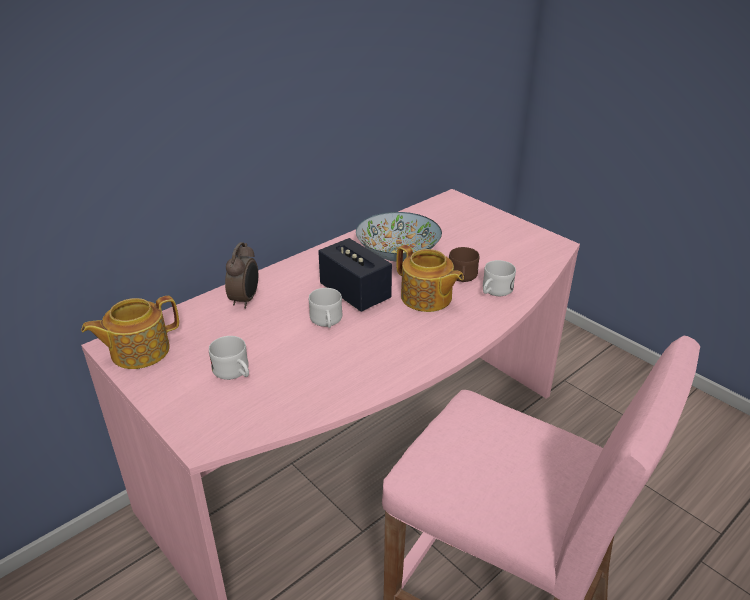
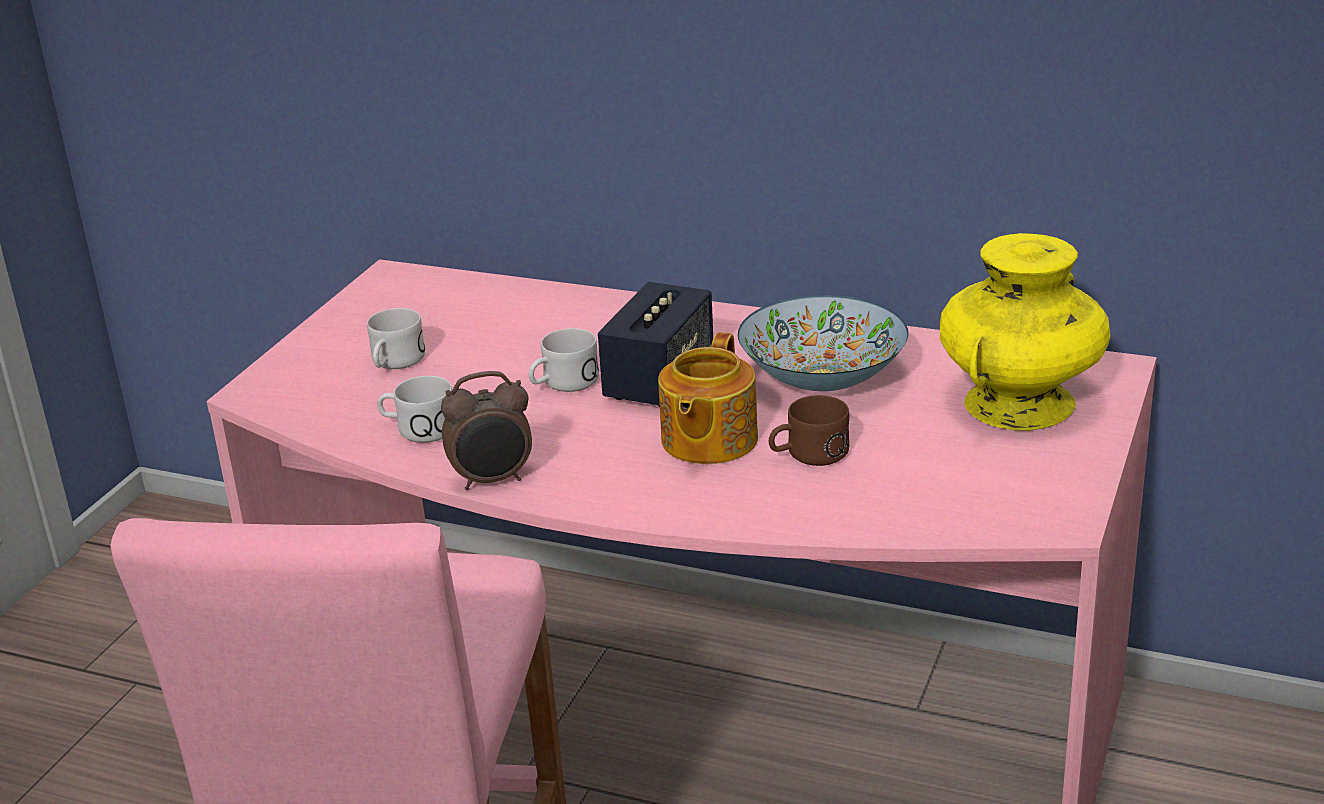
camera: 65 degrees right, 5 degrees down
teapot [81,296,179,369] -> none
alarm clock [225,242,258,309] -> alarm clock moved to [441,371,532,490]
white mug [483,260,516,296] -> white mug moved to [377,376,452,443]
none -> yellow vase [940,233,1111,431]

